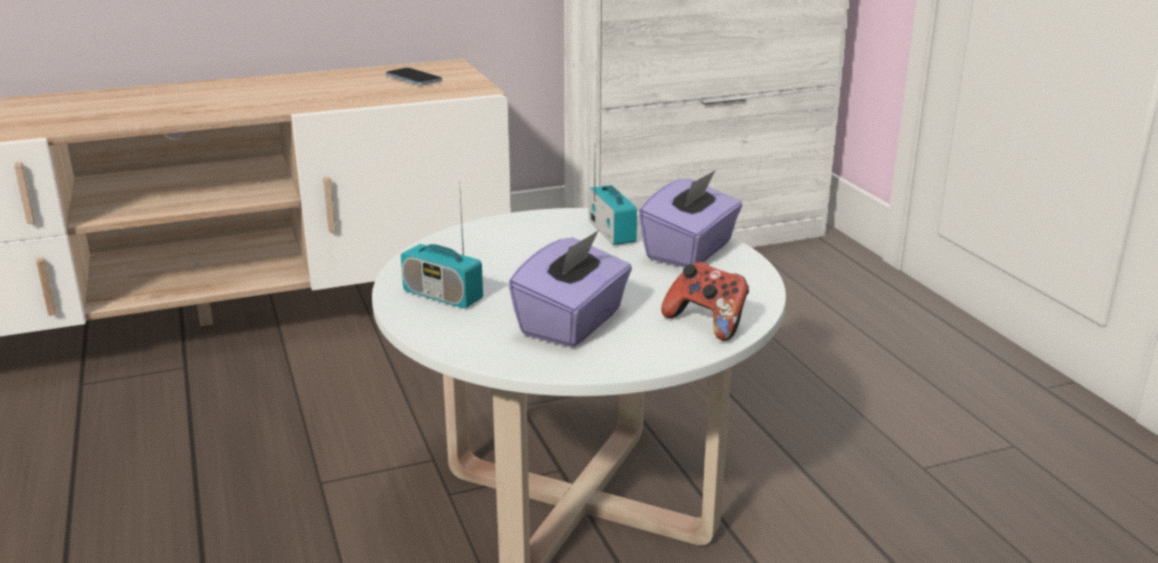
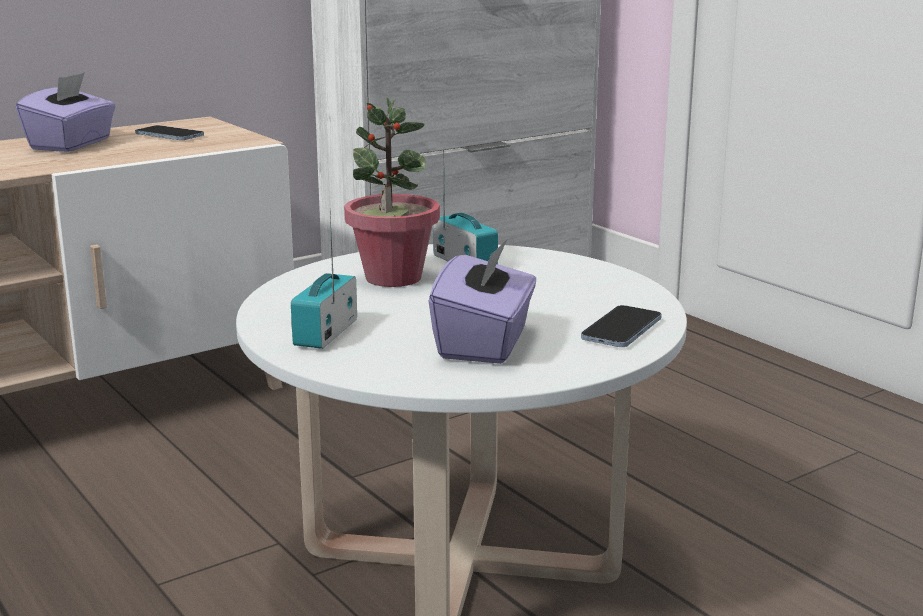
camera: 15 degrees left, 5 degrees down
radio [401,180,483,309] -> radio turned 90 degrees clockwise [291,214,357,349]
purple tissue box [639,170,742,267] -> purple tissue box moved to [16,72,116,152]
game controller [661,262,749,341] -> phone [581,305,662,347]
none -> potted plant [344,97,440,287]

